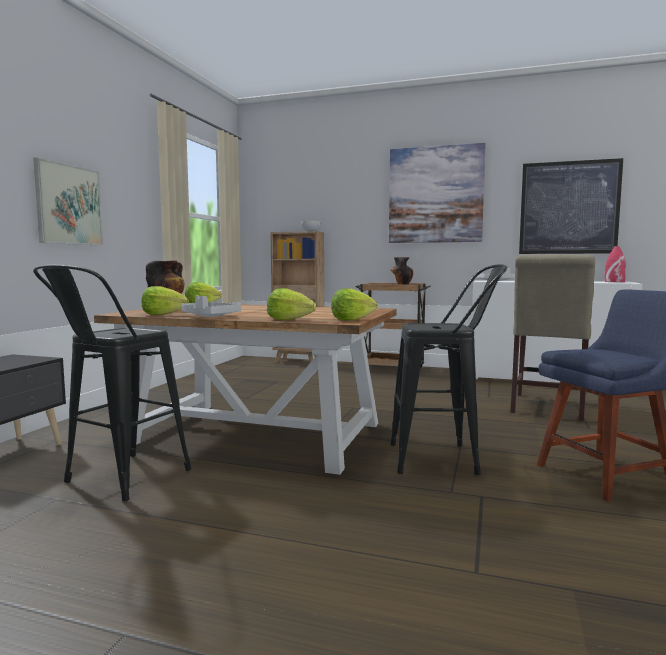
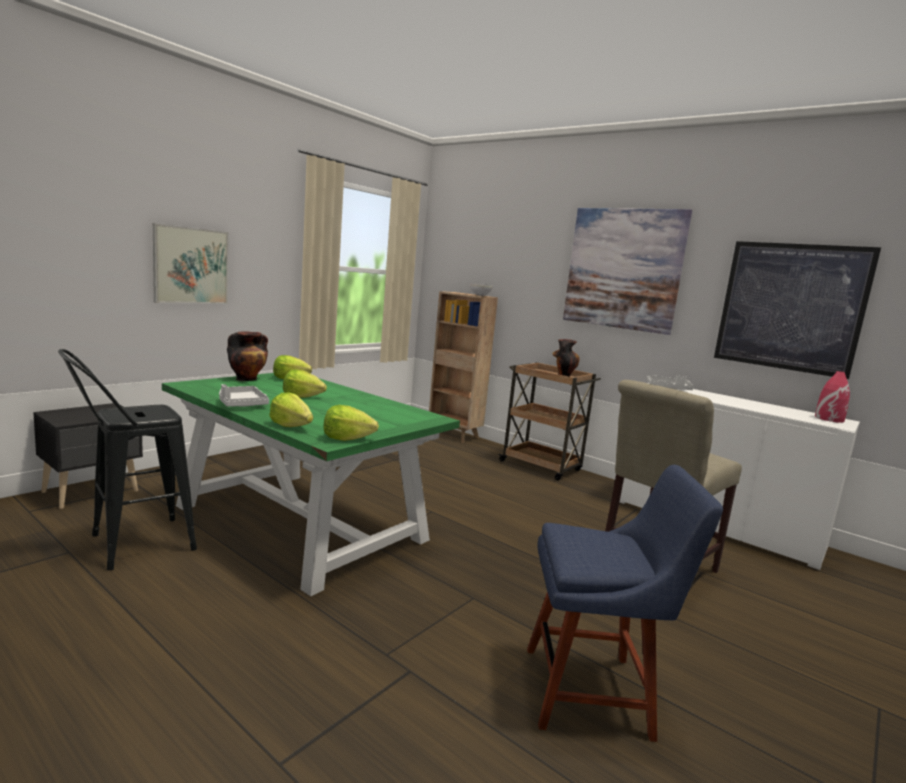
camera: 20 degrees right, 5 degrees up
brown dining table [94,305,397,475] -> green dining table [162,373,460,596]
lettuce [142,286,189,315] -> lettuce moved to [283,370,327,398]
black stool [391,264,508,475] -> none

